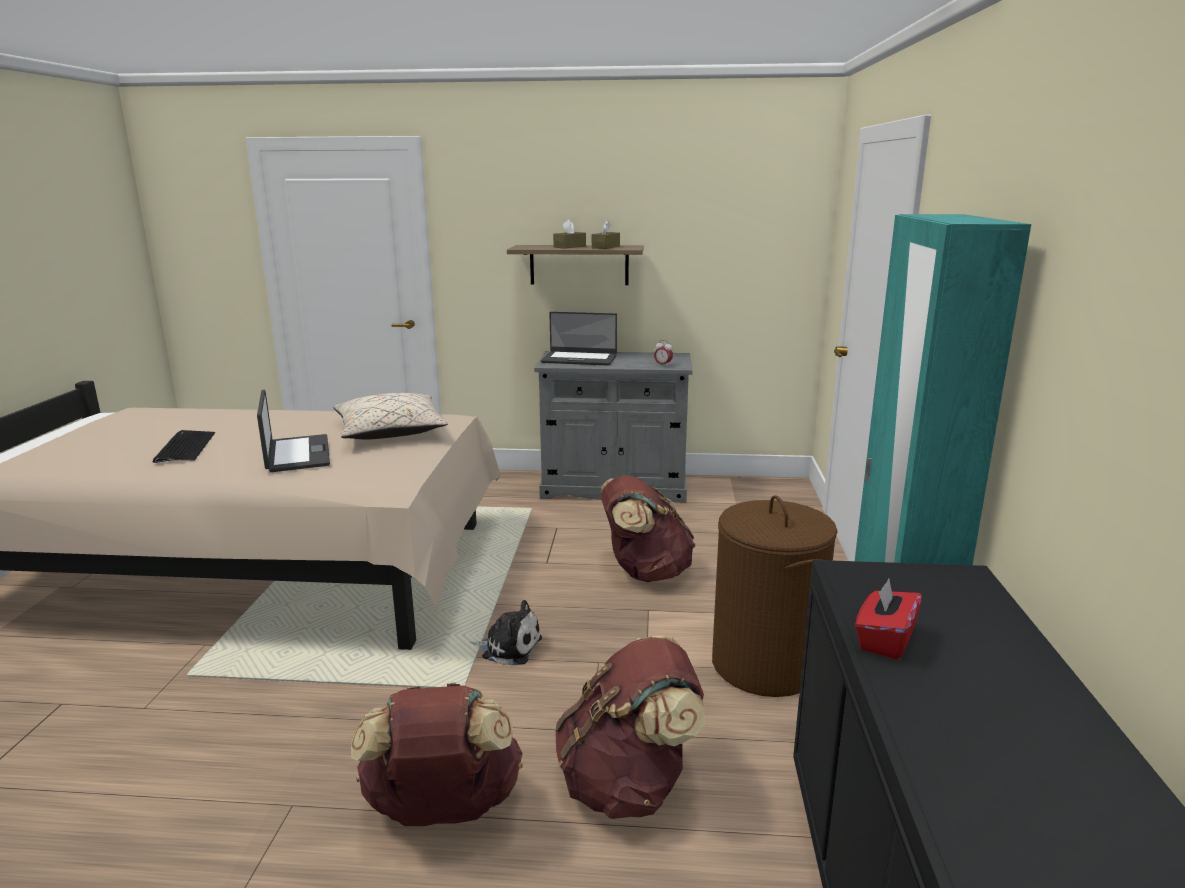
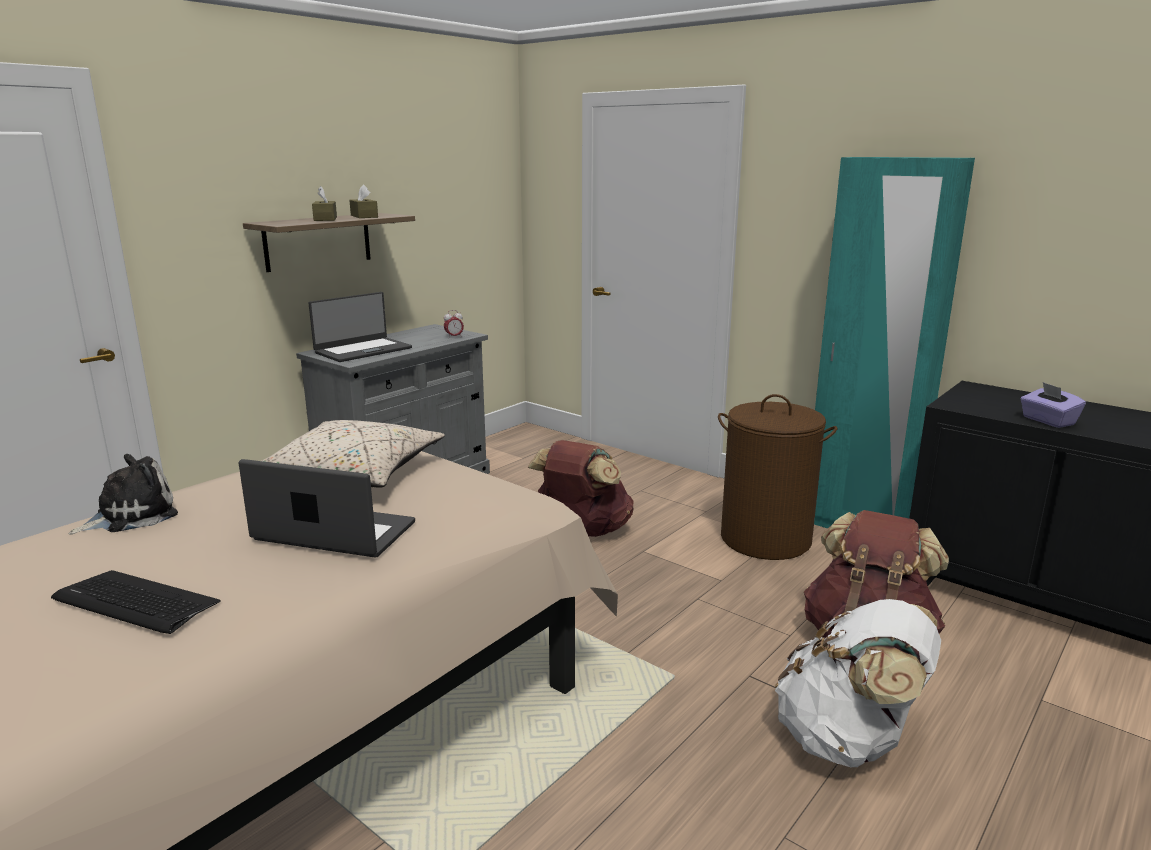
camera: 55 degrees left, 0 degrees up
brown backpack [351,683,523,826] -> white backpack [775,599,941,767]
plush toy [470,600,542,665] -> plush toy moved to [68,454,178,535]
red tissue box [855,579,922,660] -> purple tissue box [1021,382,1086,428]

